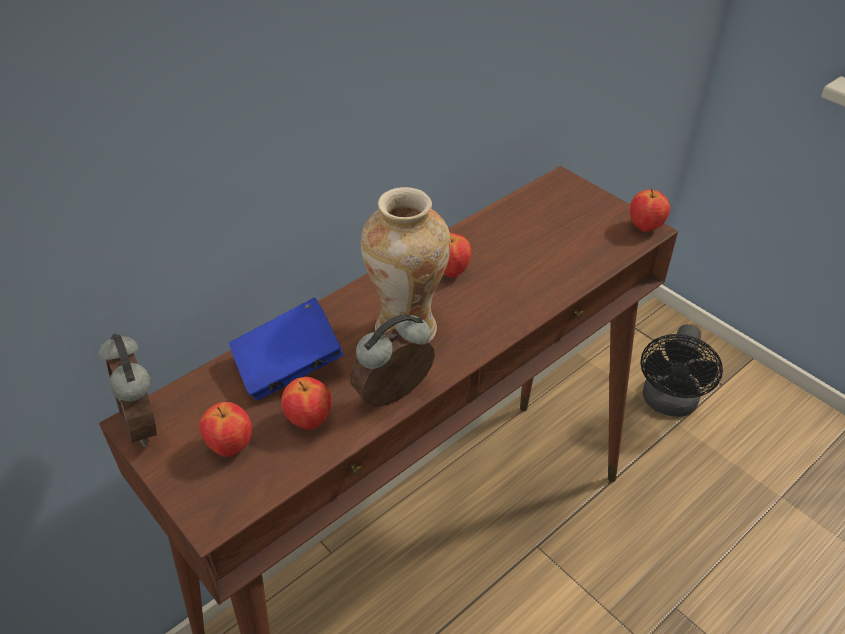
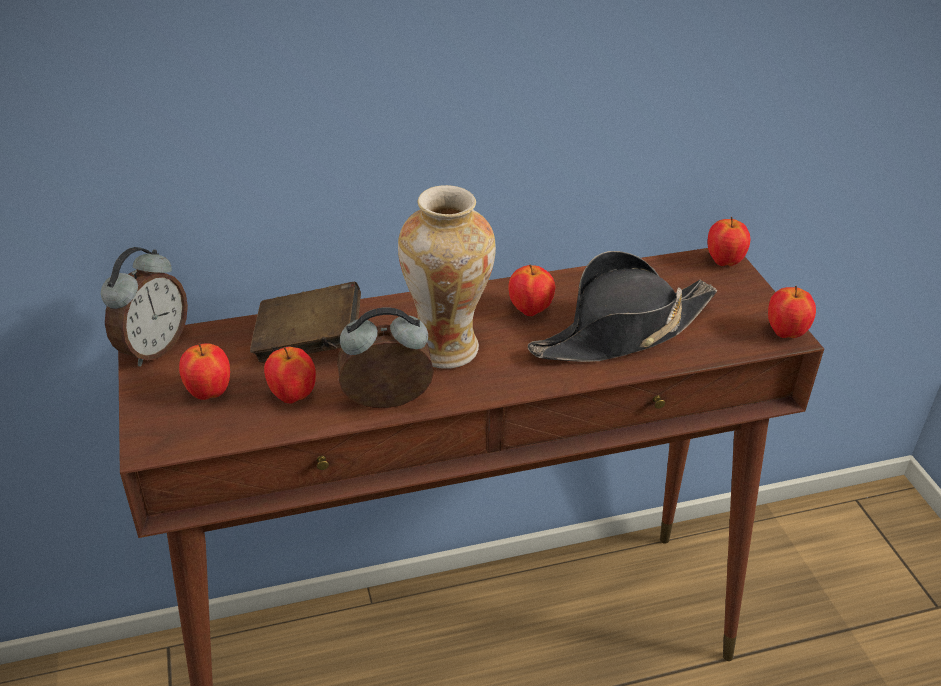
camera: 25 degrees right, 5 degrees down
alarm clock [99,333,157,447] -> alarm clock turned 150 degrees counterclockwise [101,247,188,367]
blue book [229,298,344,400] -> brown book [250,282,361,363]
black fan [641,324,723,417] -> none
none -> black hat [528,251,717,362]
none -> apple [708,217,750,266]

